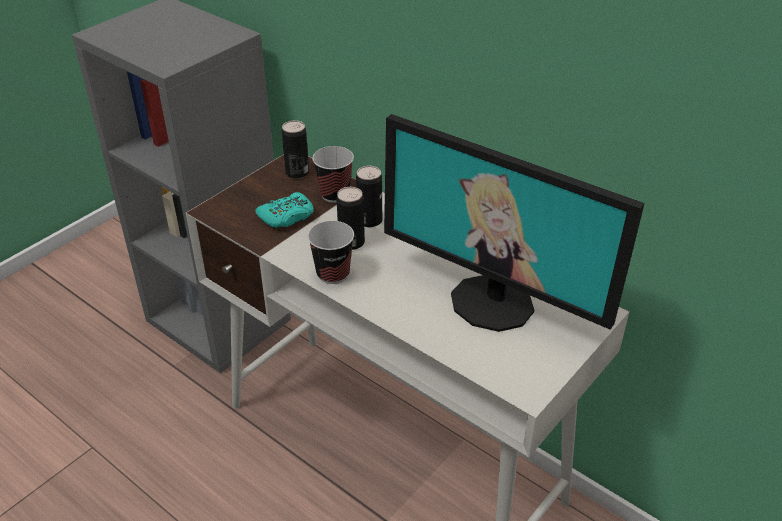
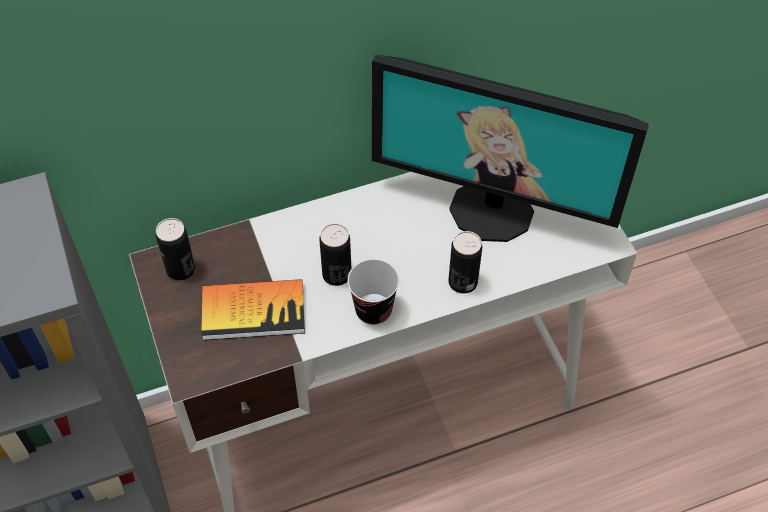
camera: 60 degrees left, 15 degrees up
turquoise game controller [255,192,314,228] -> book [201,279,305,340]
cup [312,146,354,203] -> none
can [356,166,382,227] -> can moved to [448,231,482,294]
monitor [384,114,645,332] -> monitor turned 45 degrees clockwise [372,54,649,242]

